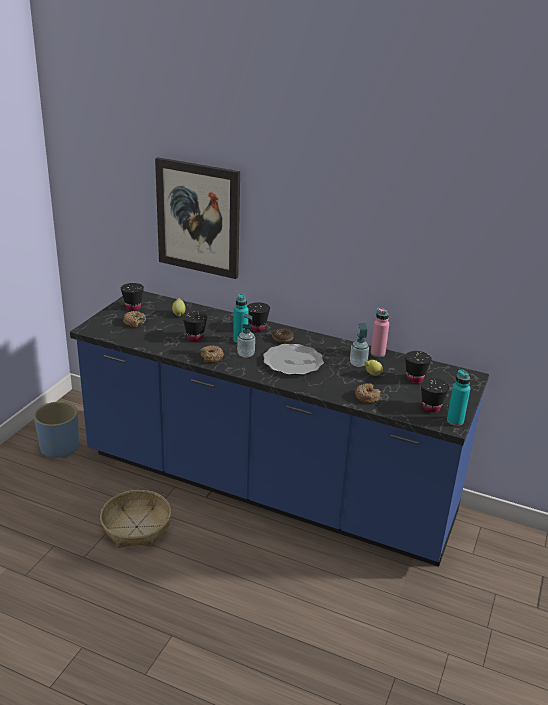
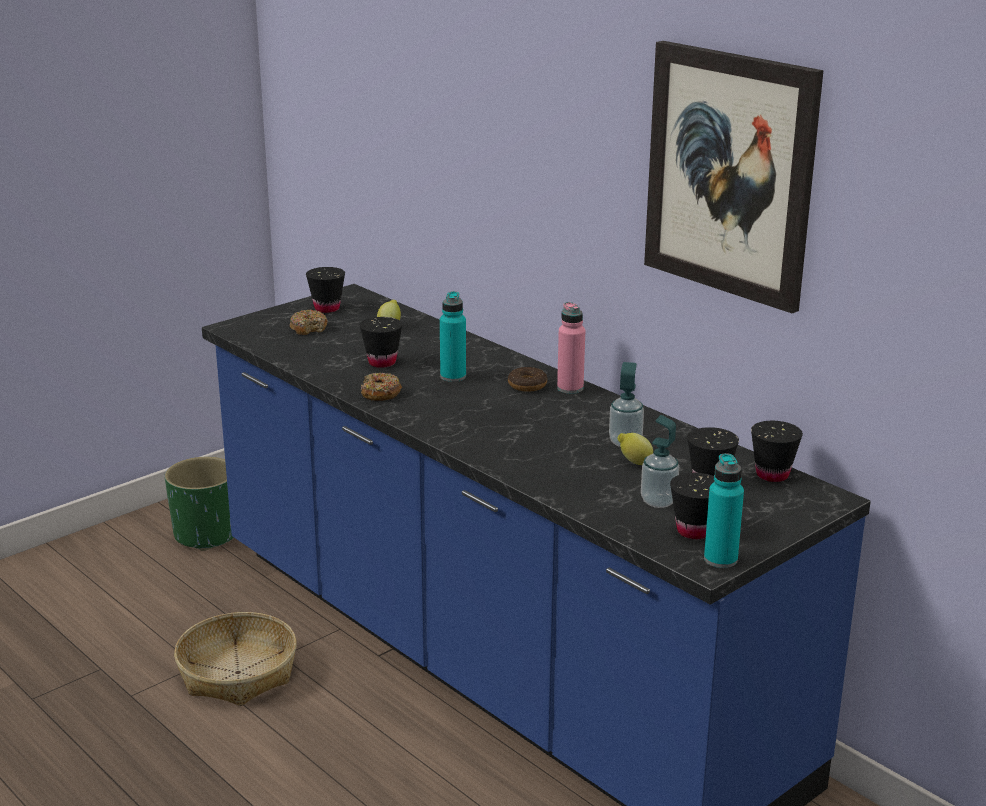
camera: 25 degrees right, 5 degrees down
blue planter [34,402,79,458] -> green planter [165,457,234,551]
picture [155,157,240,279] -> picture moved to [644,41,824,313]
soap dispenser [237,314,255,358] -> soap dispenser moved to [641,415,679,508]
black cup [247,302,270,331] -> black cup moved to [751,421,803,482]
plate [263,344,324,375] -> none
donut [355,383,381,403] -> none
pink bottle [371,308,389,358] -> pink bottle moved to [557,302,585,394]

